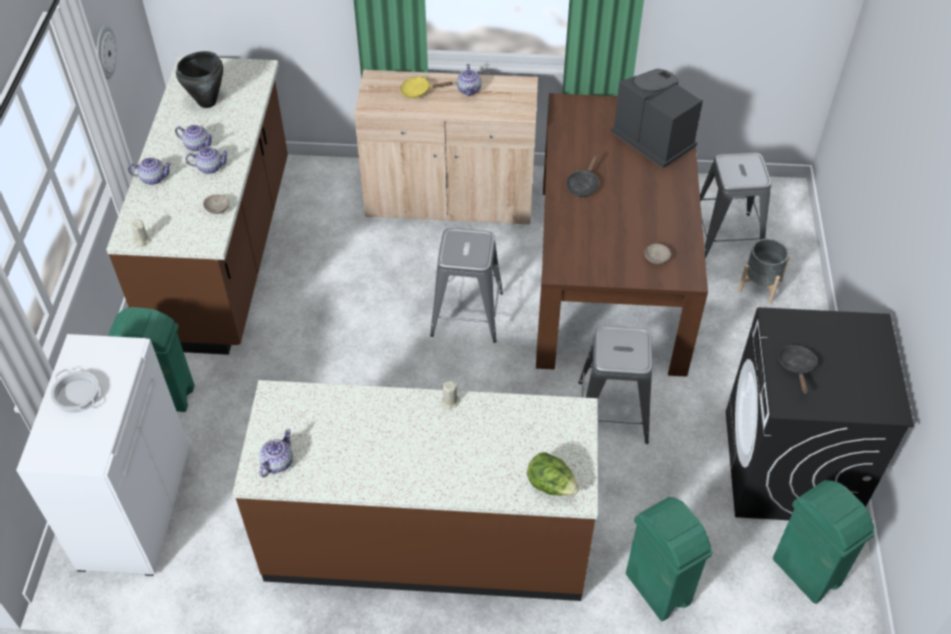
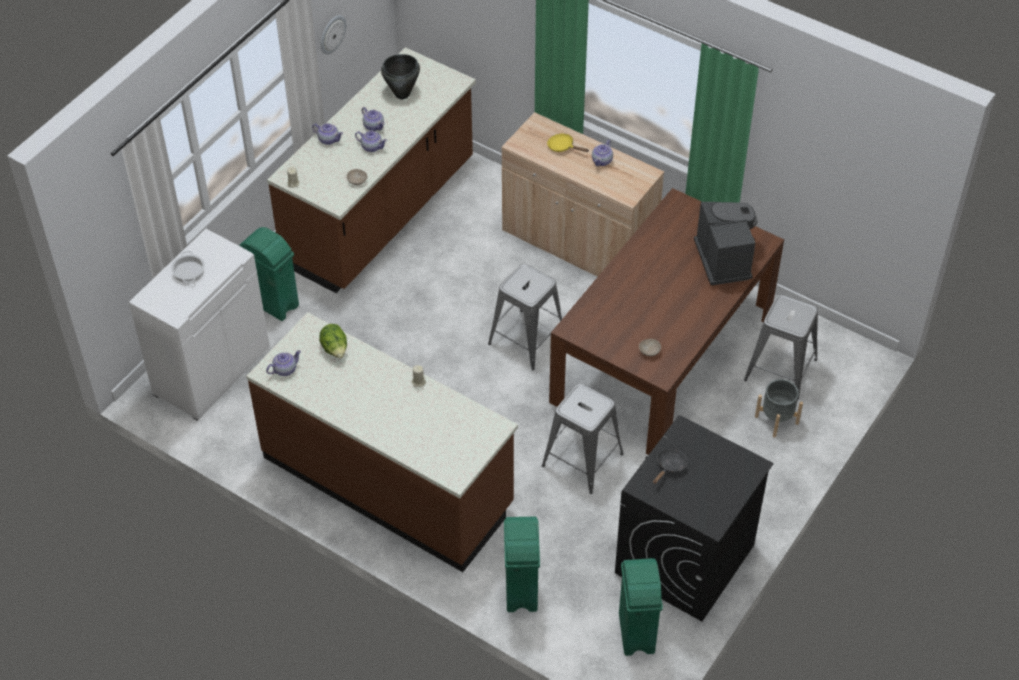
camera: 30 degrees right, 0 degrees up
lettuce [527,452,579,496] -> lettuce moved to [319,324,347,358]
black frying pan [566,154,599,197] -> none

